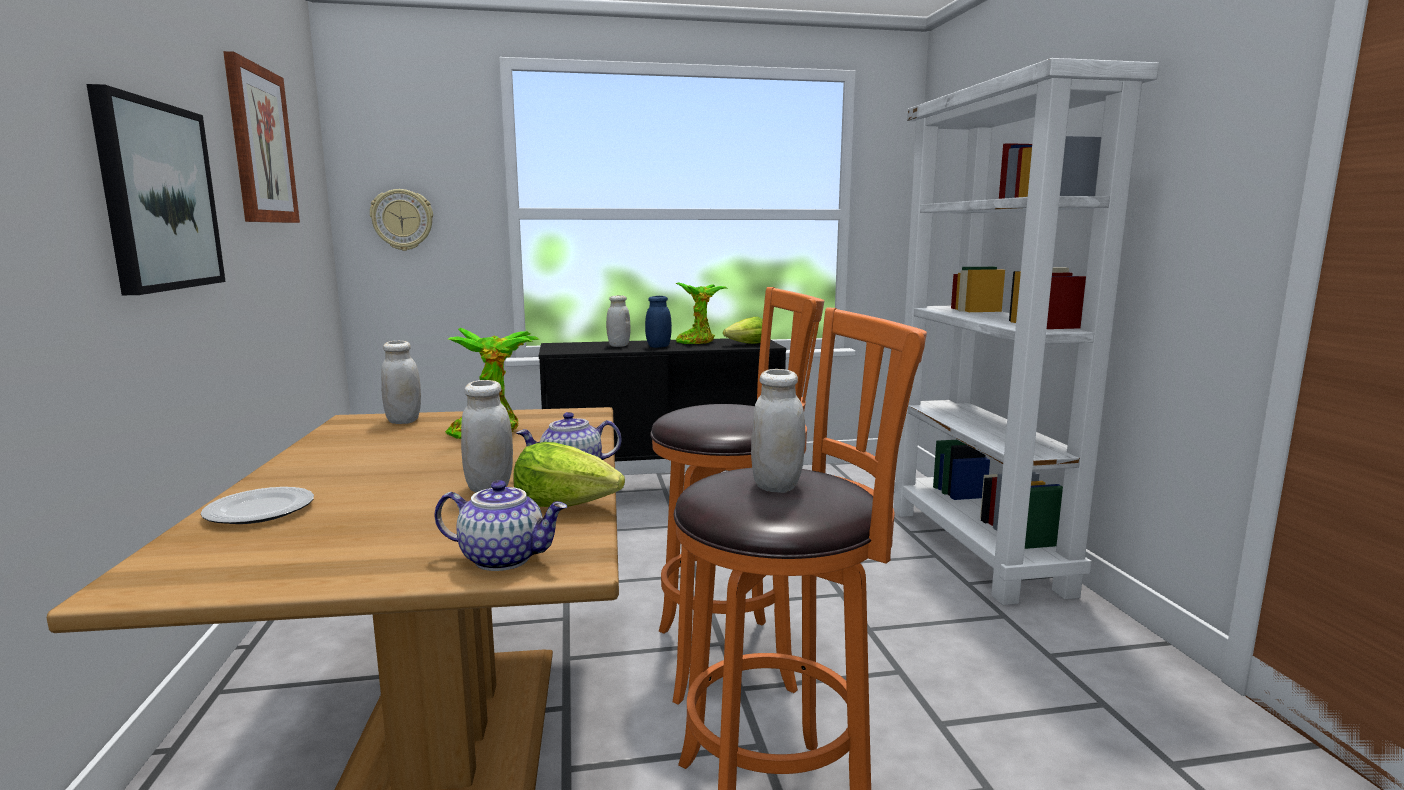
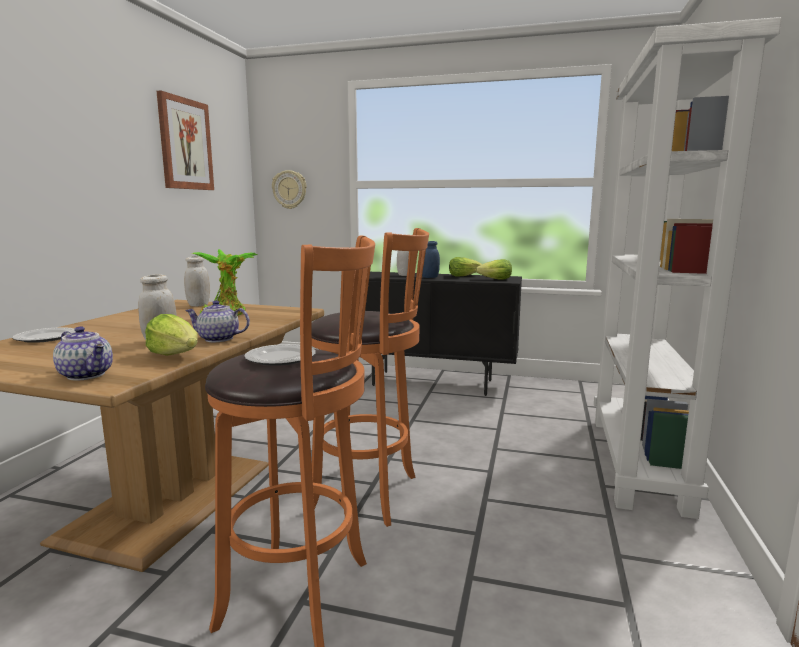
camera: 25 degrees right, 0 degrees up
picture [87,84,226,295] -> none
potted plant [675,282,729,344] -> lettuce [449,257,482,277]
white jar [751,369,806,493] -> plate [244,344,316,366]

